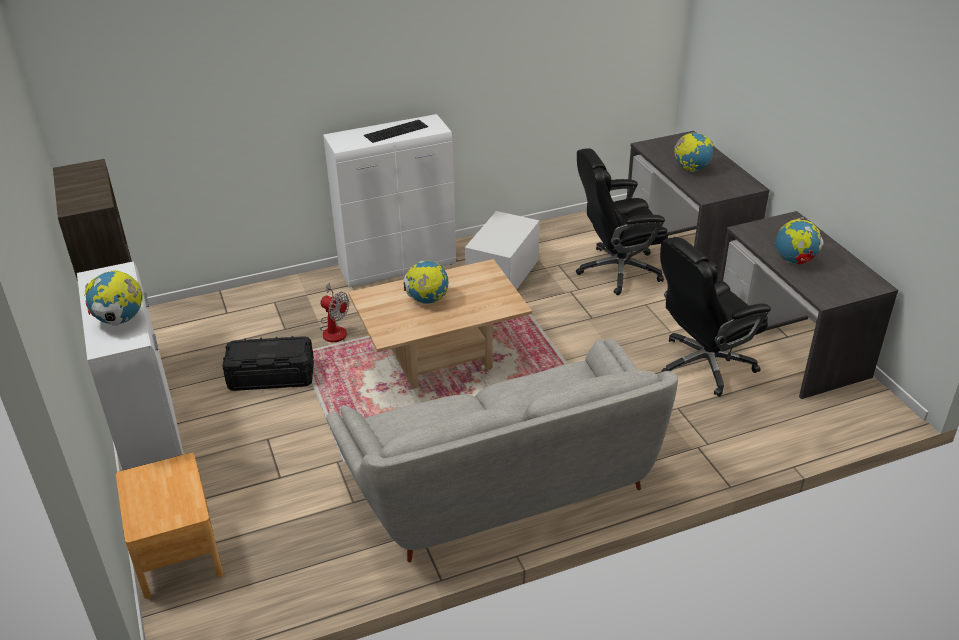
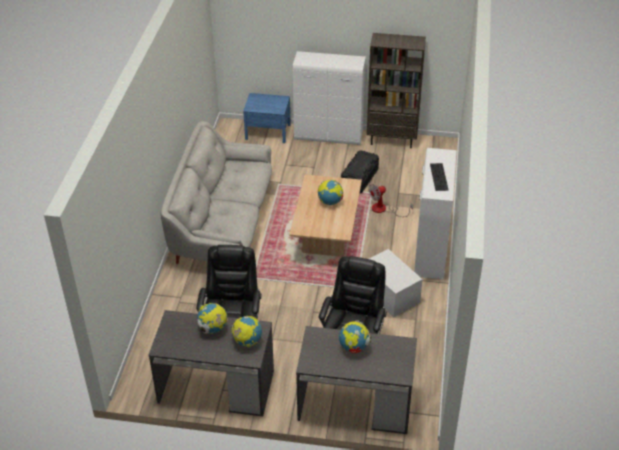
camera: 120 degrees right, 5 degrees up
globe [85,270,143,326] -> globe moved to [231,316,262,347]
brown nightstand [116,453,223,599] -> blue nightstand [243,93,291,143]

